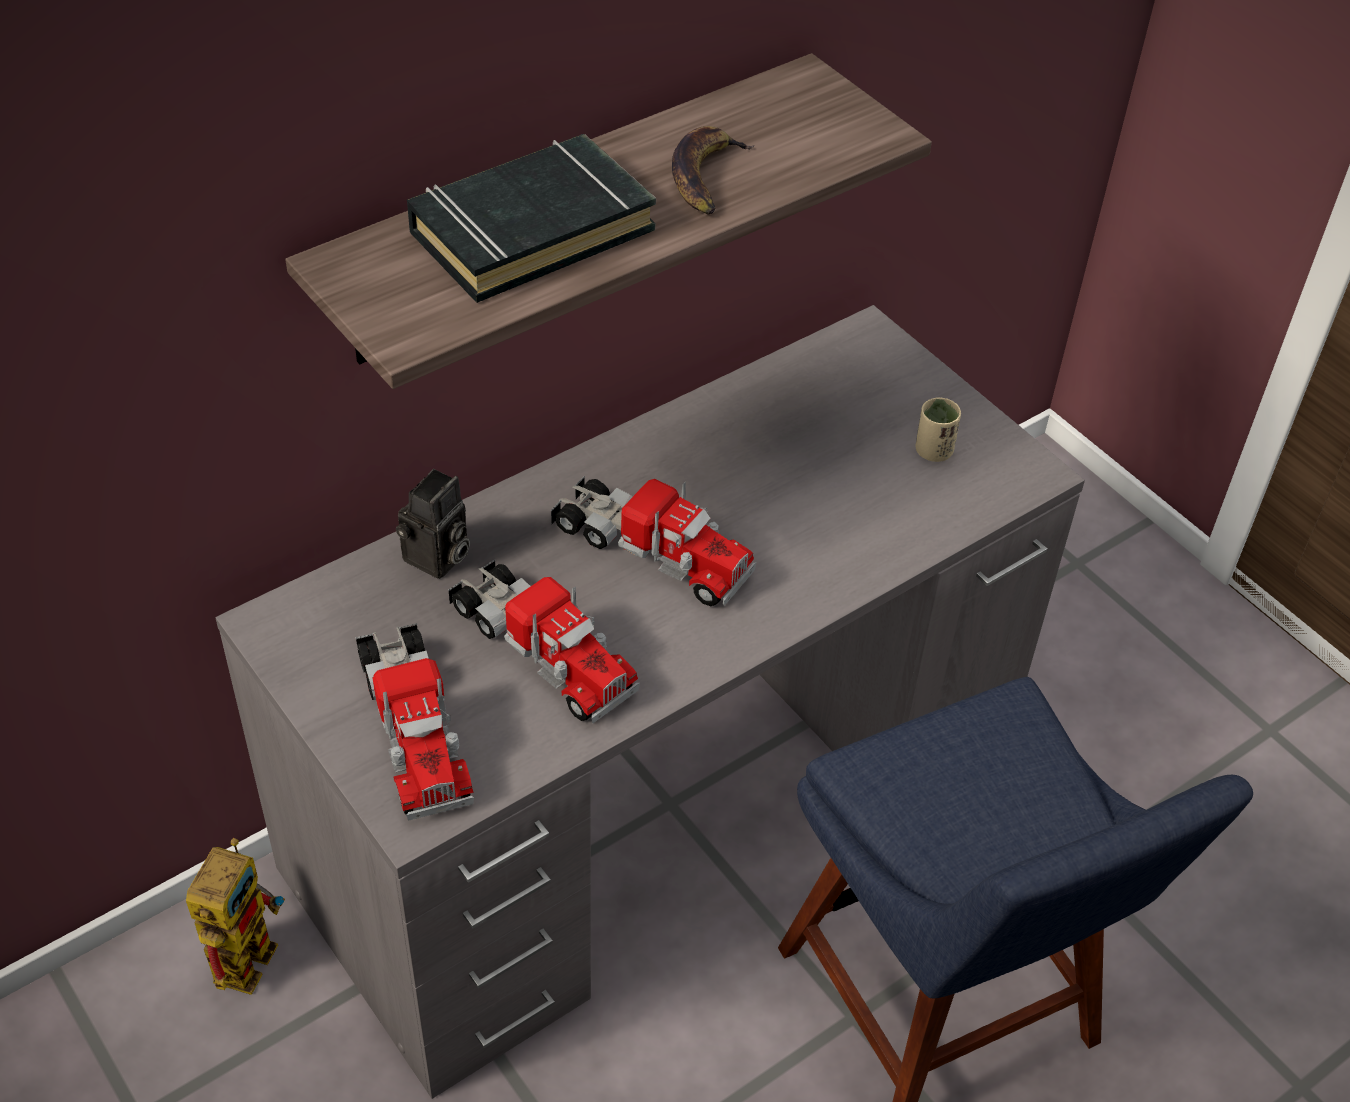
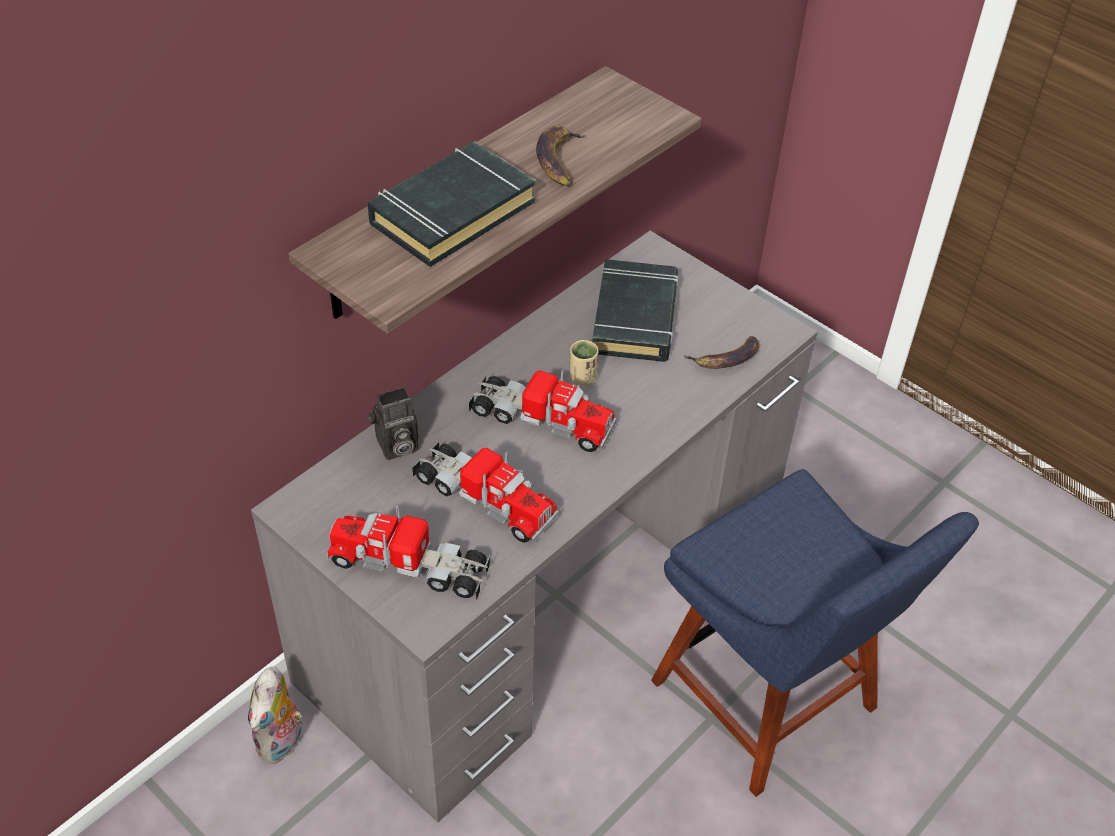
camera: 10 degrees left, 0 degrees up
toy robot [186,838,285,995] -> plush toy [248,666,307,764]
toy truck [355,623,474,821] -> toy truck turned 135 degrees clockwise [325,505,490,600]
camera [396,469,470,579] -> camera turned 45 degrees clockwise [368,387,418,460]
beige cup [916,397,961,462] -> beige cup moved to [570,340,599,386]
none -> black book [592,259,678,362]
none -> banana [684,336,760,369]

